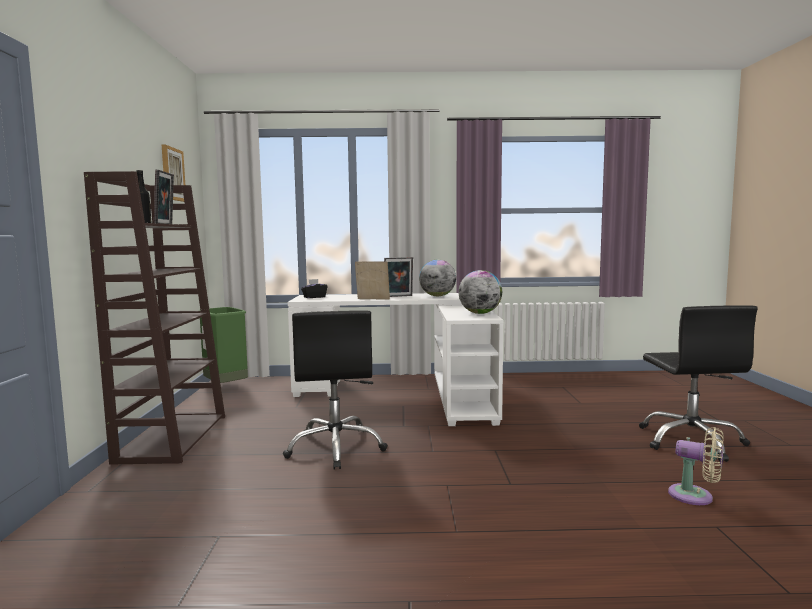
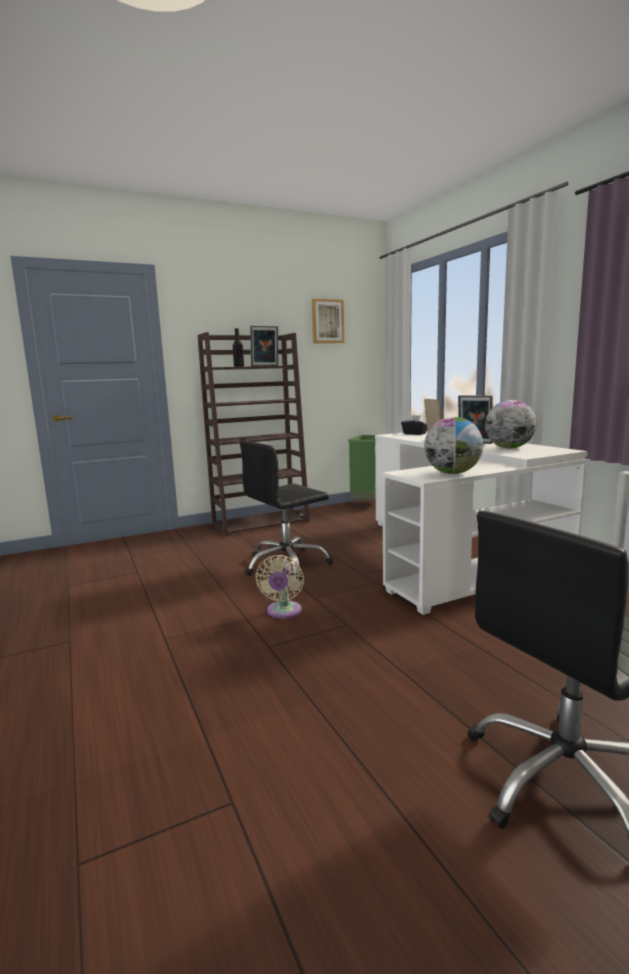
camera: 65 degrees right, 5 degrees up
beige fan [668,427,724,505] -> beige fan moved to [255,555,304,619]

